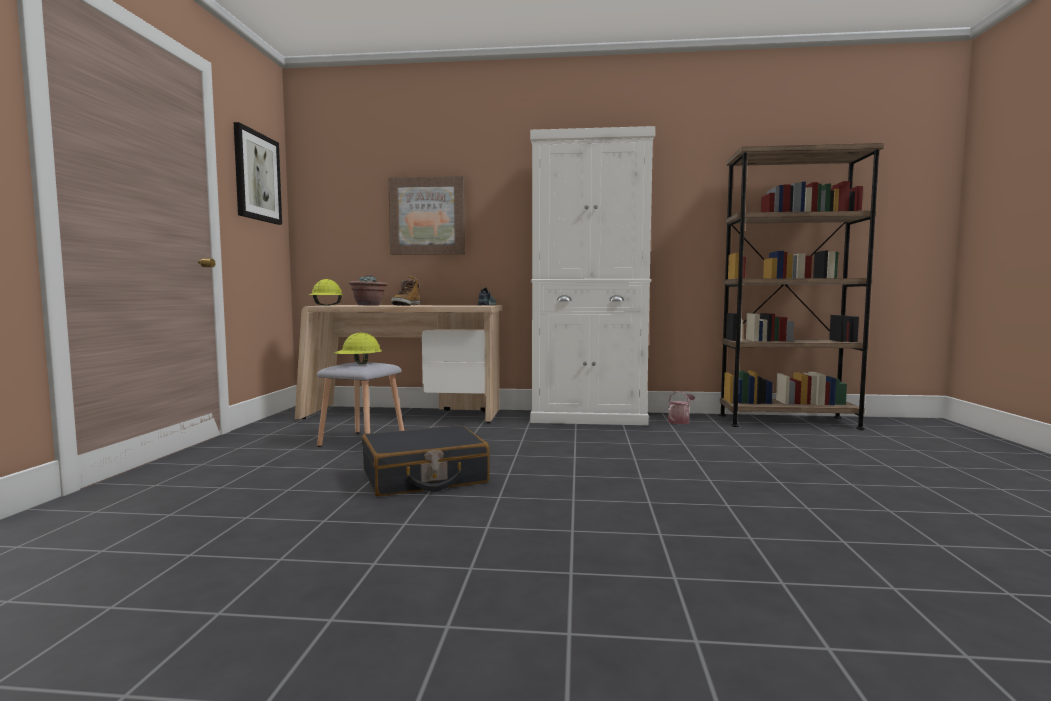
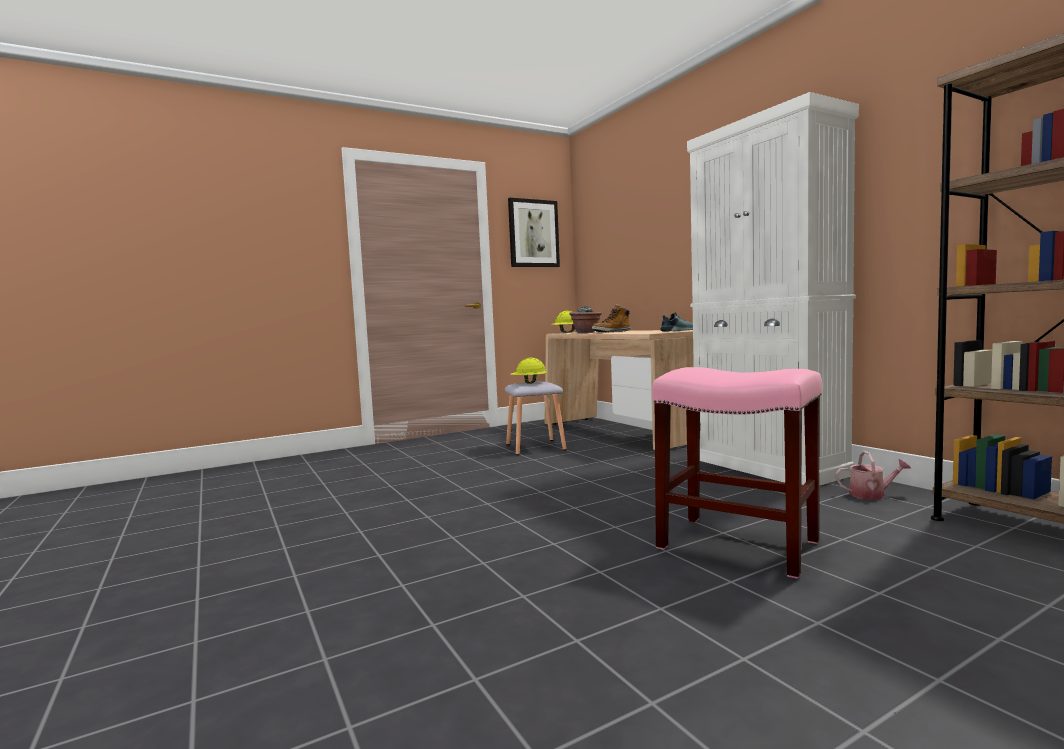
camera: 55 degrees right, 0 degrees up
black suitcase [362,425,490,496] -> none
picture [388,176,465,255] -> none
none -> pink stool [652,367,822,579]

